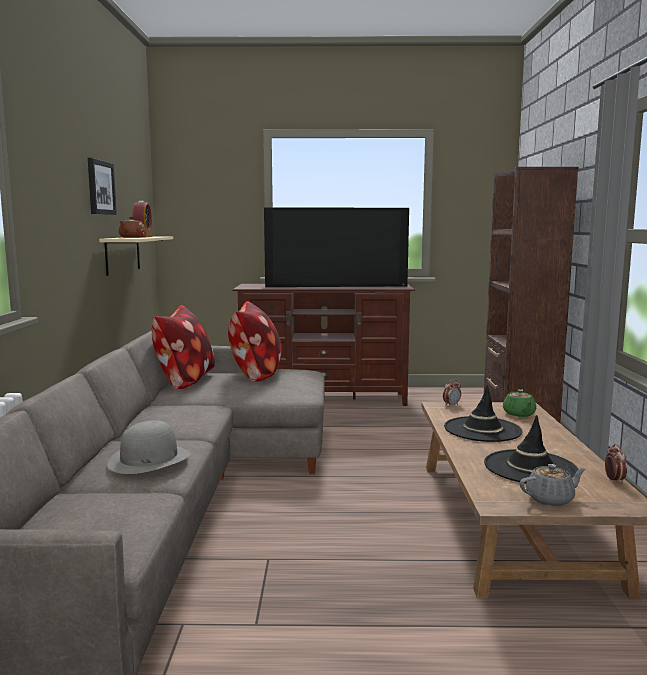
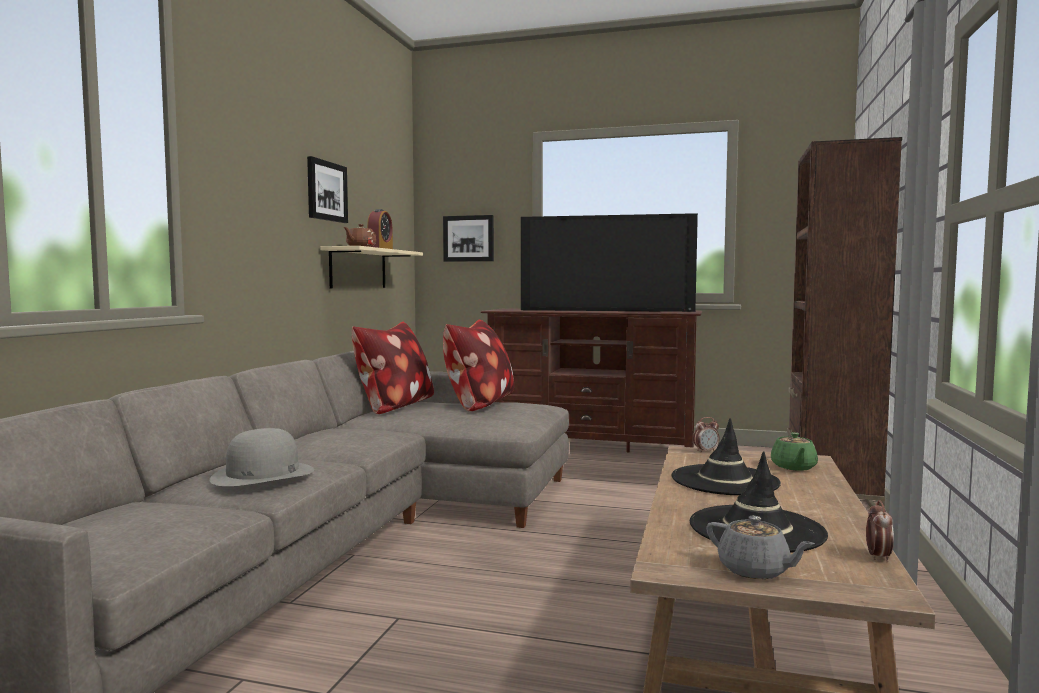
camera: 15 degrees right, 5 degrees down
grey teapot [519,464,586,506] -> grey teapot turned 45 degrees clockwise [706,516,815,579]
none -> picture [443,215,494,262]

